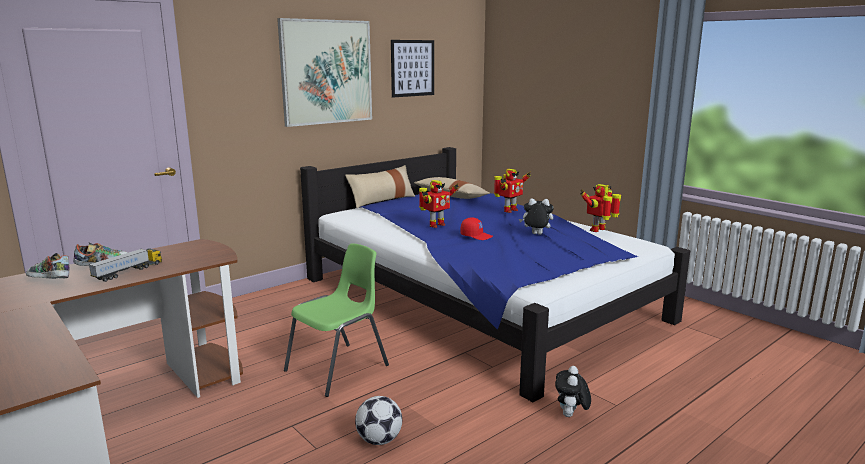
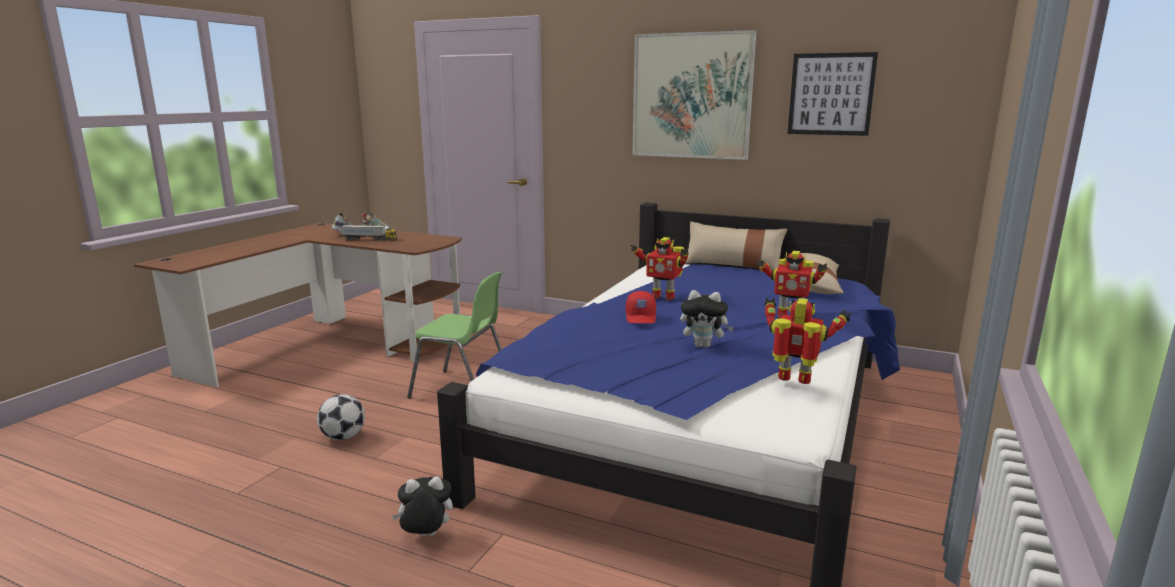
camera: 65 degrees right, 0 degrees up
plush toy [519,198,554,235] -> plush toy turned 120 degrees clockwise [680,290,734,348]

